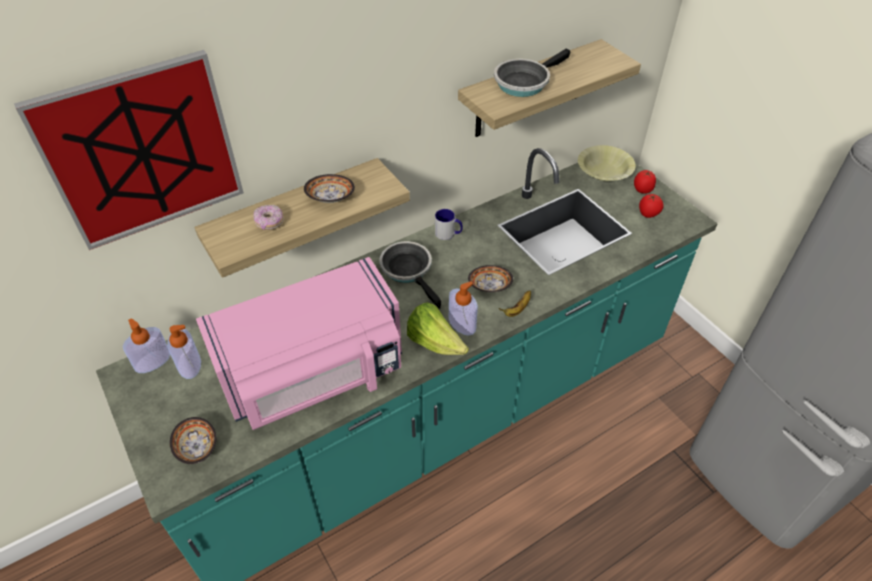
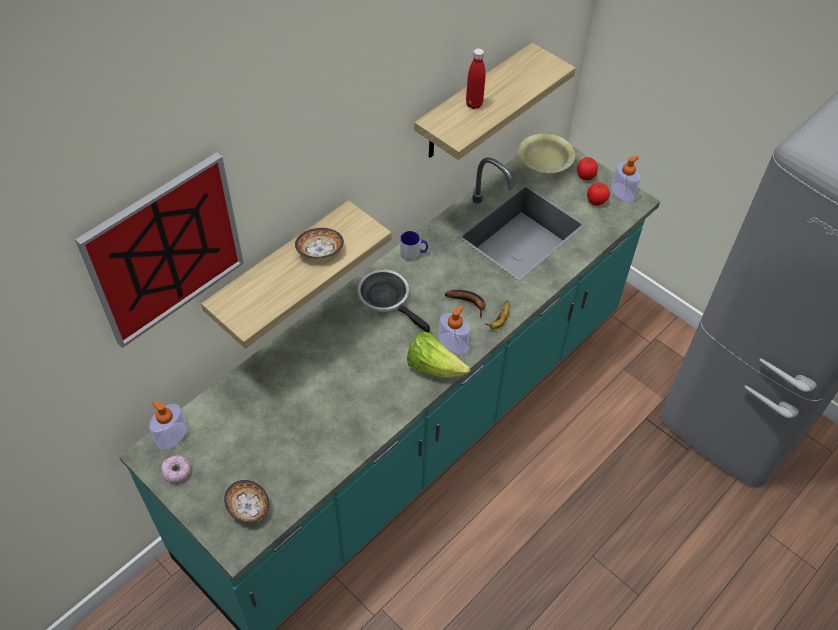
camera: 15 degrees left, 5 degrees up
soap dispenser [167,325,201,379] -> soap dispenser moved to [611,156,640,202]
pink microwave [196,257,402,430] -> none
donut [253,205,284,230] -> donut moved to [161,455,191,484]
bowl [468,265,513,292] -> banana [445,290,486,318]
frying pan [494,48,570,97] -> red bottle [466,48,485,109]

